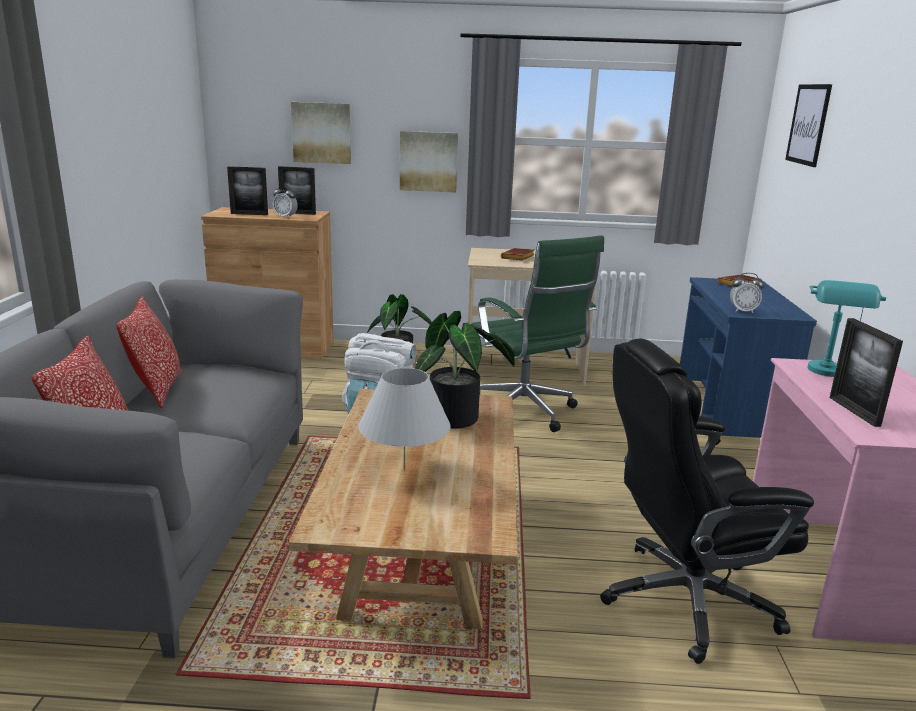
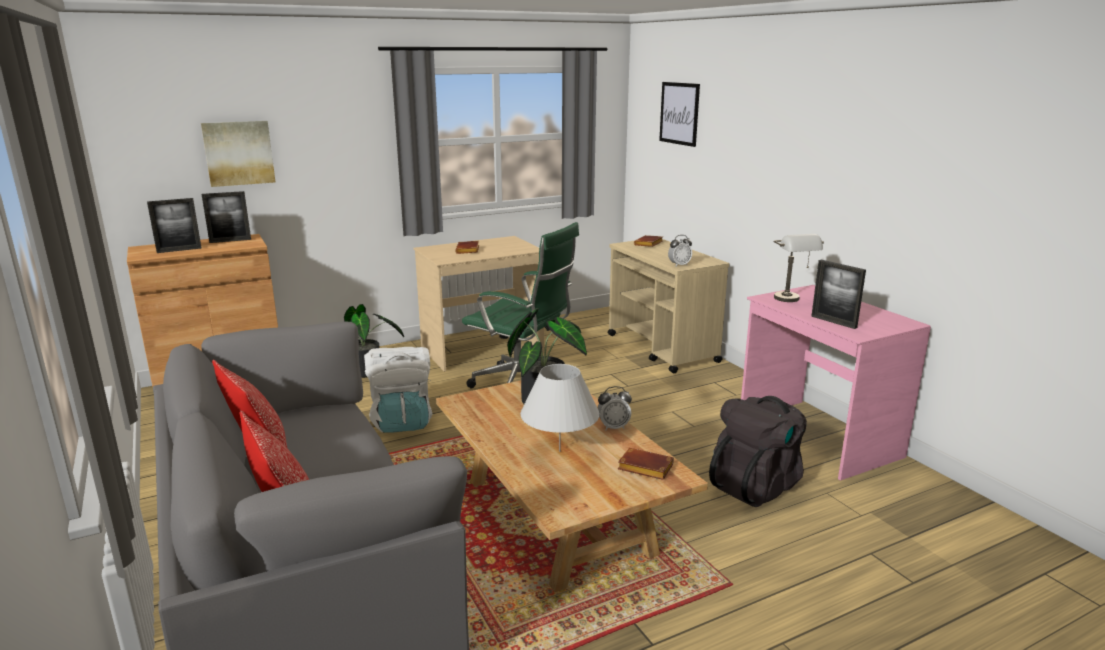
camera: 30 degrees left, 0 degrees up
alarm clock [273,185,298,218] -> alarm clock moved to [597,386,632,431]
picture [400,131,458,192] -> none
black office chair [600,339,814,664] -> black backpack [709,396,807,507]
blue cart [680,277,817,445] -> beige cart [608,239,730,373]
turquoise table lamp [808,280,886,377] -> grey table lamp [773,234,824,302]
none -> brown book [618,448,674,480]

